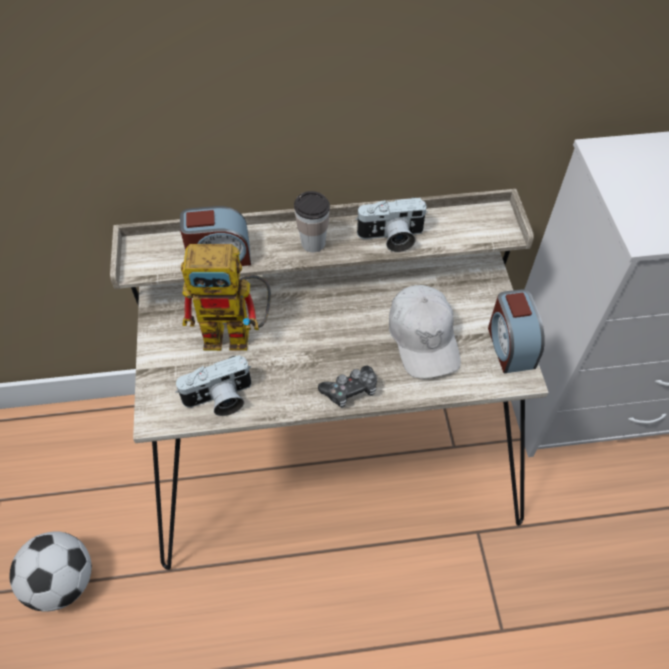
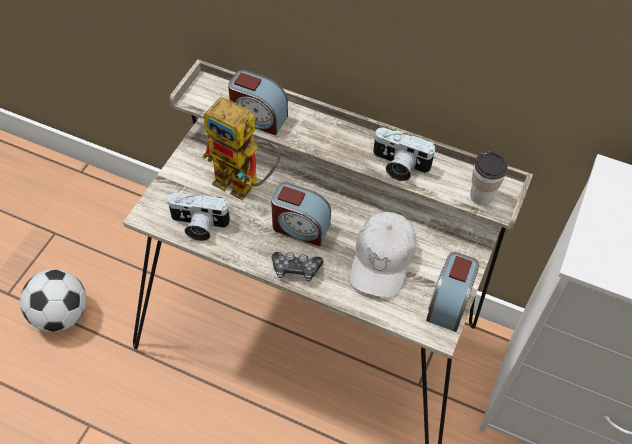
camera: 30 degrees right, 0 degrees up
cup [294,191,330,252] -> cup moved to [470,151,507,205]
none -> alarm clock [271,182,331,246]

